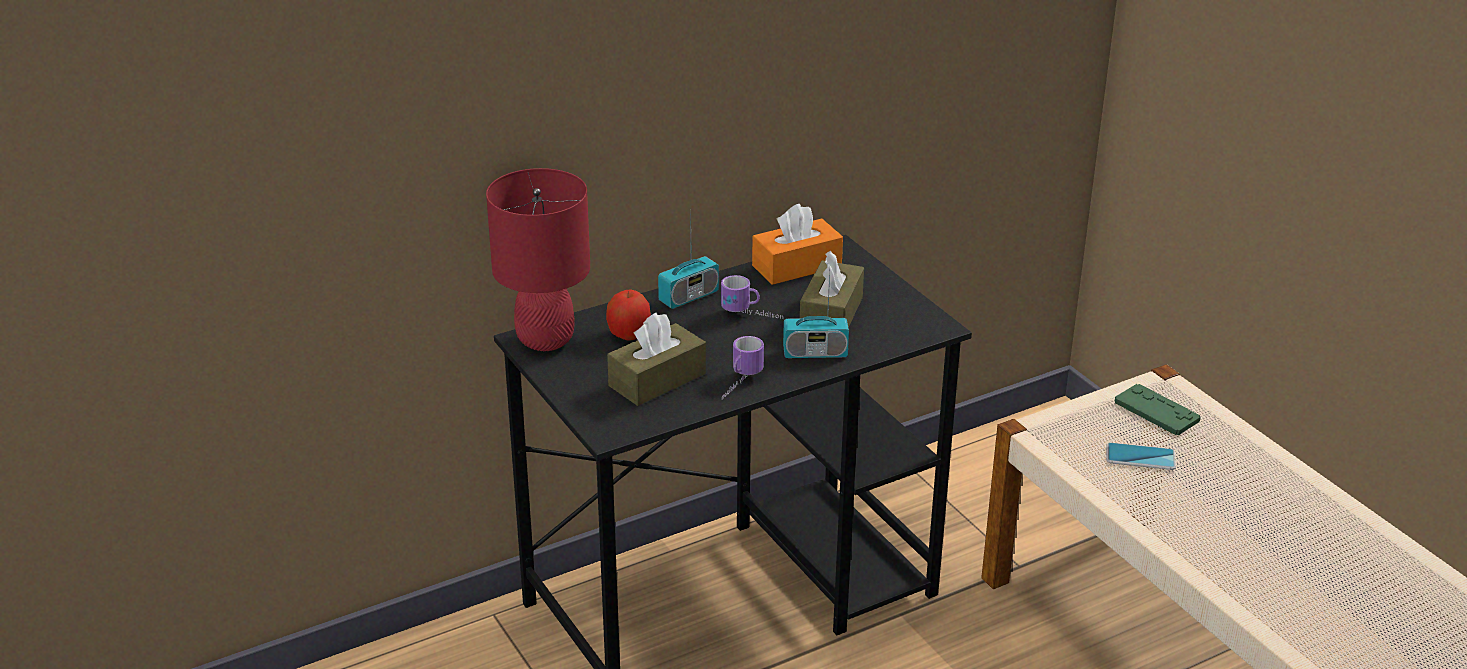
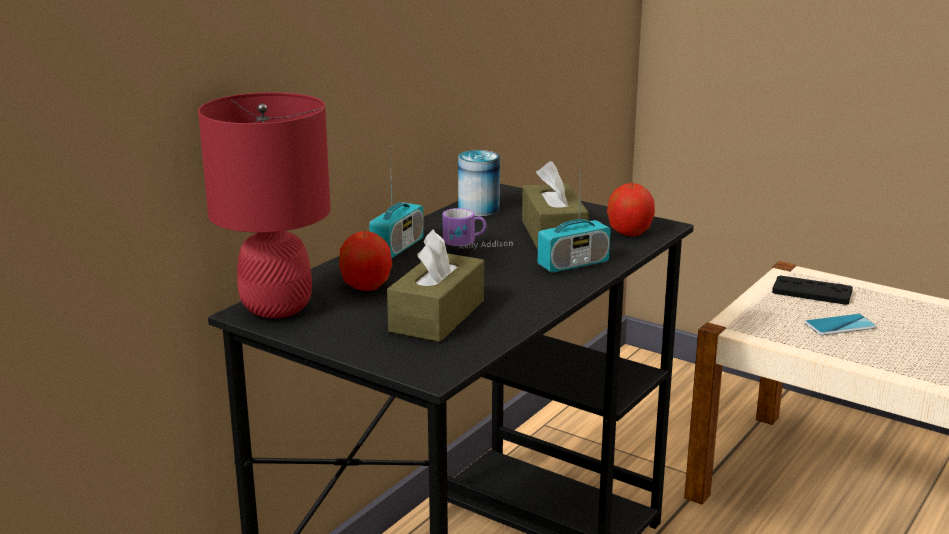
camera: 25 degrees left, 10 degrees down
mug [722,336,764,400] -> none
orange tissue box [752,204,843,285] -> can [458,150,500,216]
green game controller [1114,384,1201,435] -> black game controller [772,276,853,305]
none -> apple [607,182,655,236]

